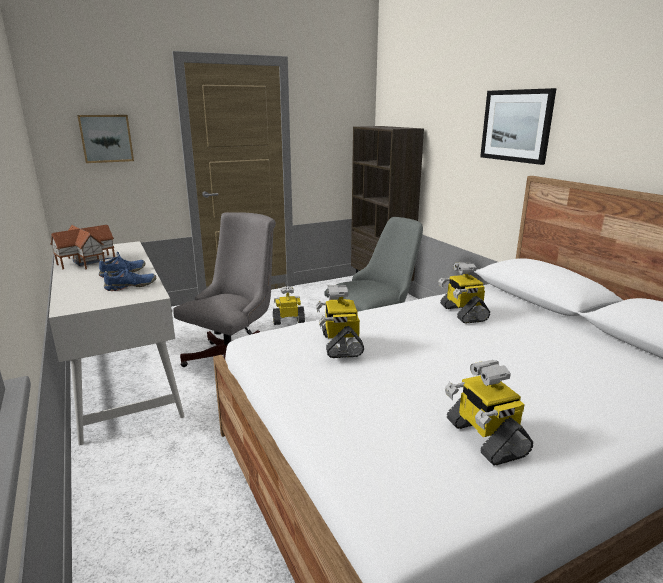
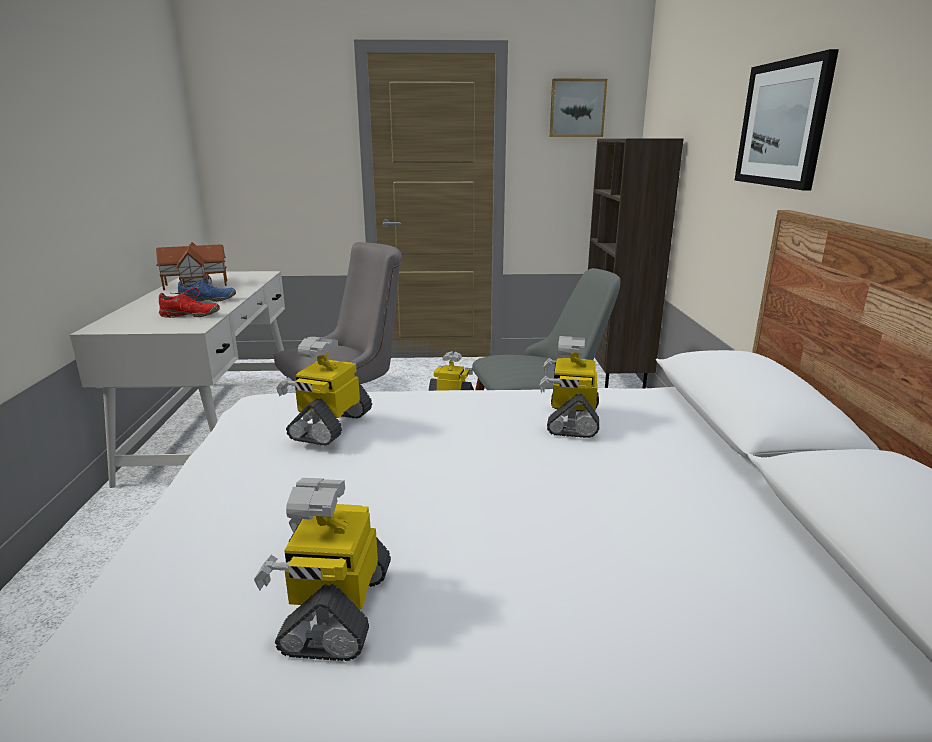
camera: 25 degrees right, 0 degrees up
picture [77,115,134,163] -> picture moved to [550,79,607,137]
blue shoe [104,263,156,291] -> red shoe [159,287,220,318]

